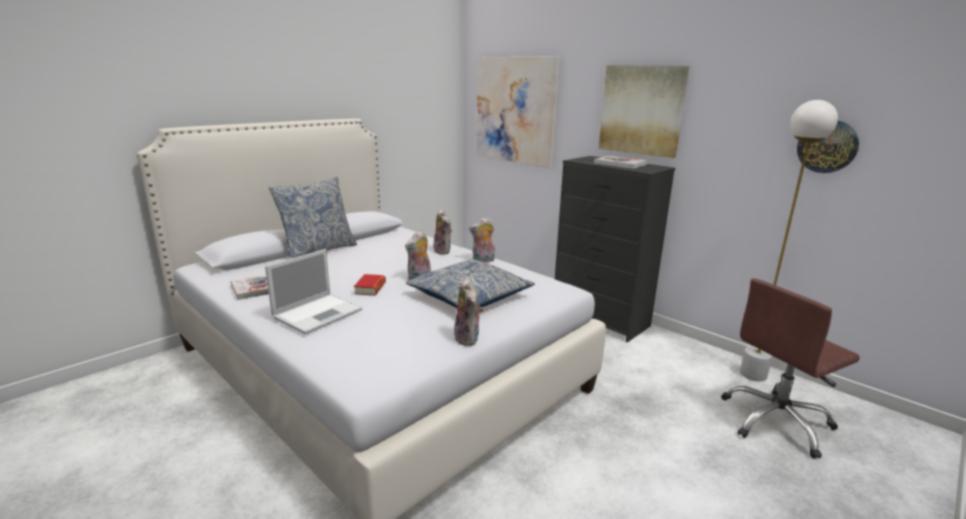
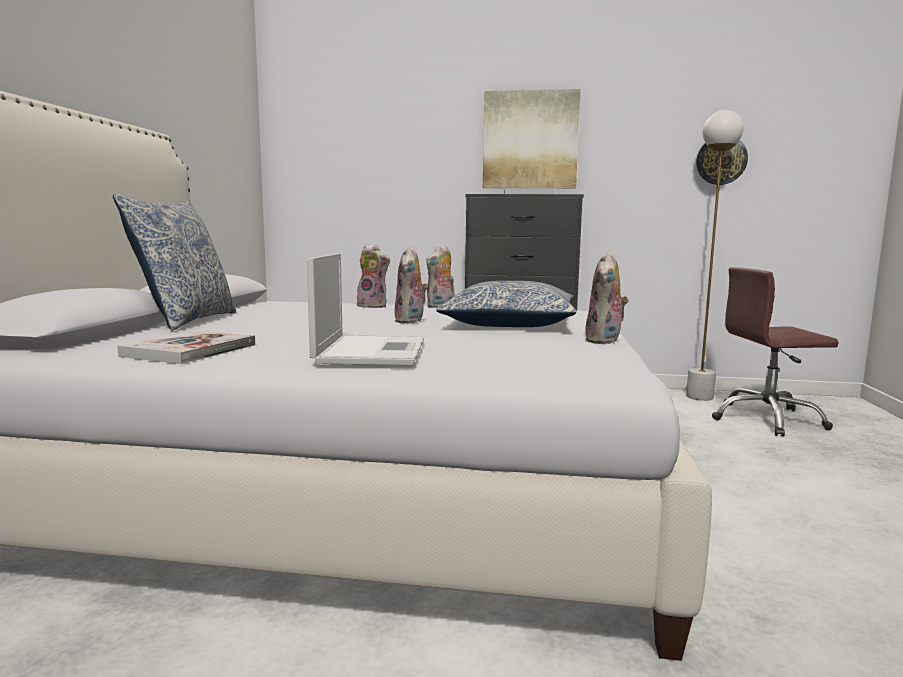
camera: 35 degrees left, 10 degrees down
book [354,274,386,296] -> none
plush toy [454,278,483,346] -> plush toy turned 75 degrees clockwise [585,251,628,344]
picture [476,56,560,168] -> none
brown office chair [721,278,860,459] -> brown office chair turned 60 degrees clockwise [712,267,839,437]

